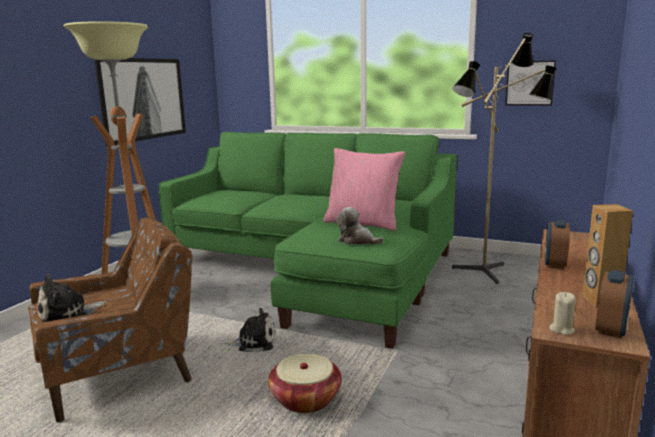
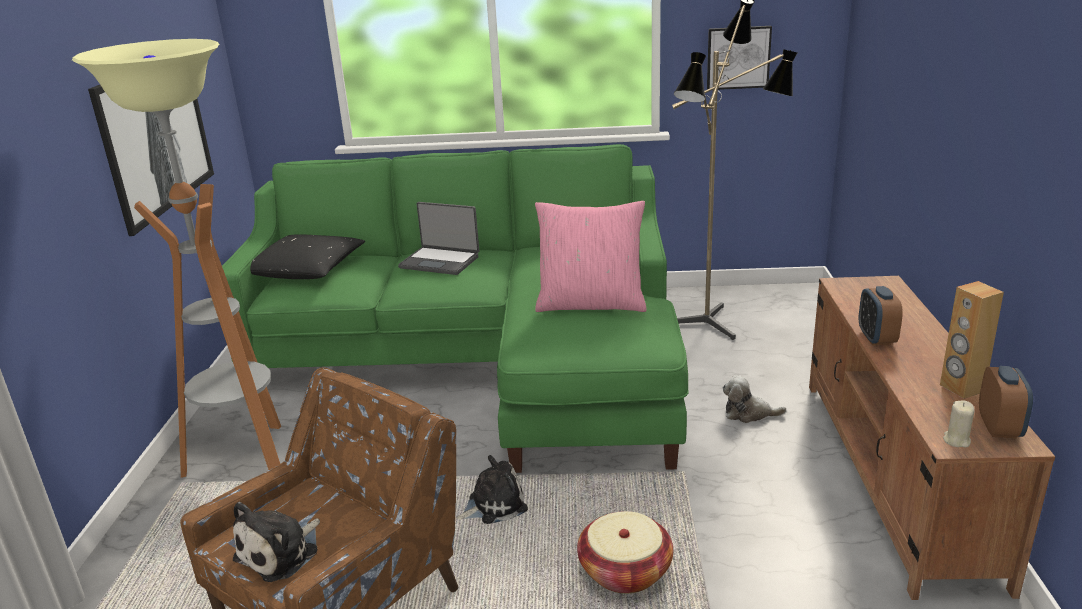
camera: 20 degrees left, 10 degrees up
plush toy [336,207,384,245] -> plush toy moved to [723,375,786,423]
none -> black pillow [250,234,365,279]
none -> laptop [398,202,479,275]

